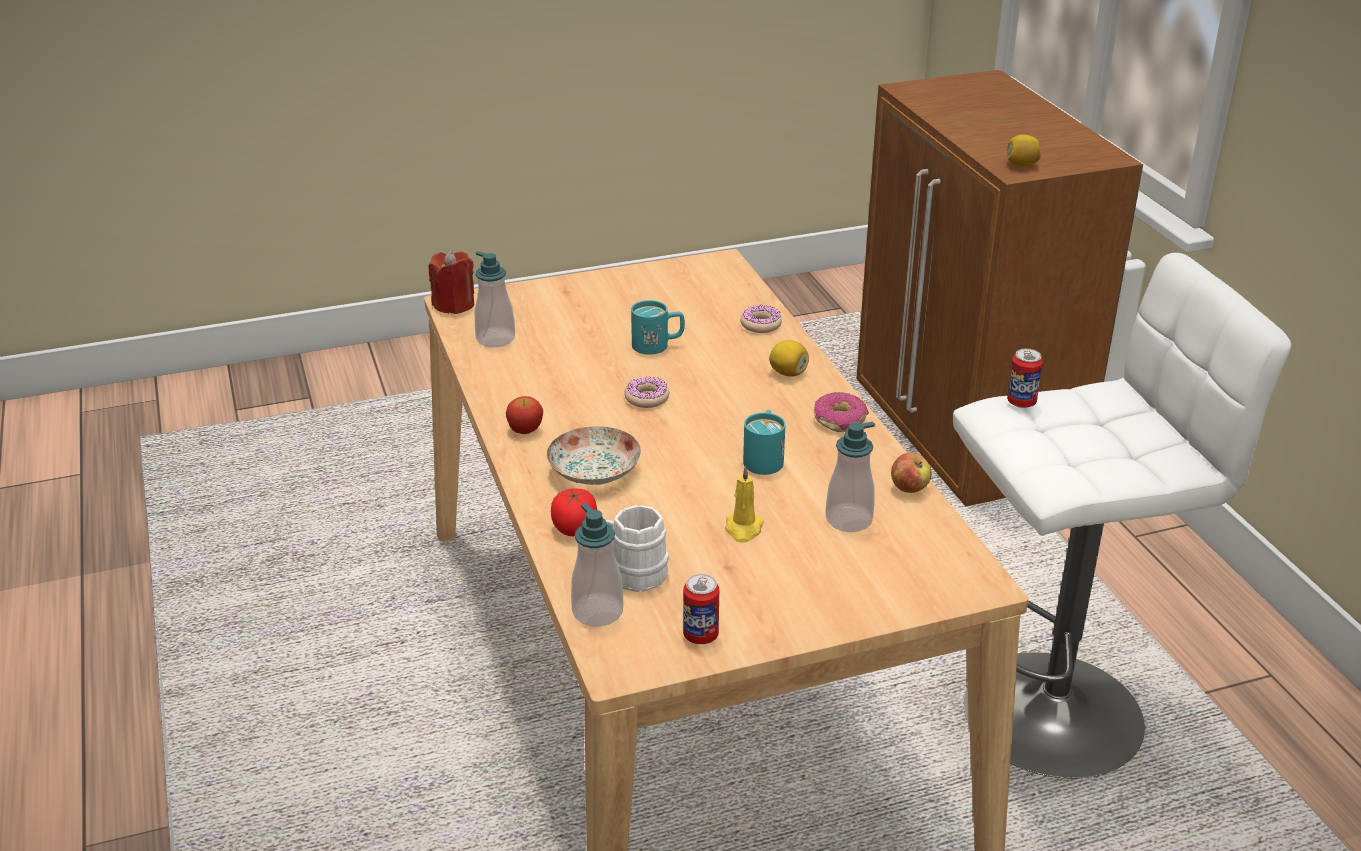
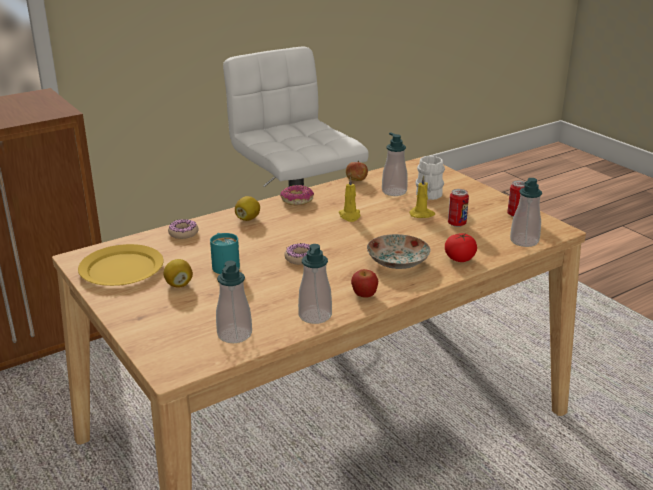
camera: 105 degrees left, 5 degrees down
red candle [429,250,474,314] -> none
white mug [606,505,669,592] -> white mug moved to [415,156,445,200]
turquoise mug [743,410,786,475] -> yellow candle [339,176,360,222]
lemon [1007,134,1041,166] -> lemon moved to [164,259,193,288]
can [1007,349,1043,408] -> can moved to [448,189,469,227]
none -> yellow plate [78,244,164,286]
none -> soap dispenser [298,244,332,324]

